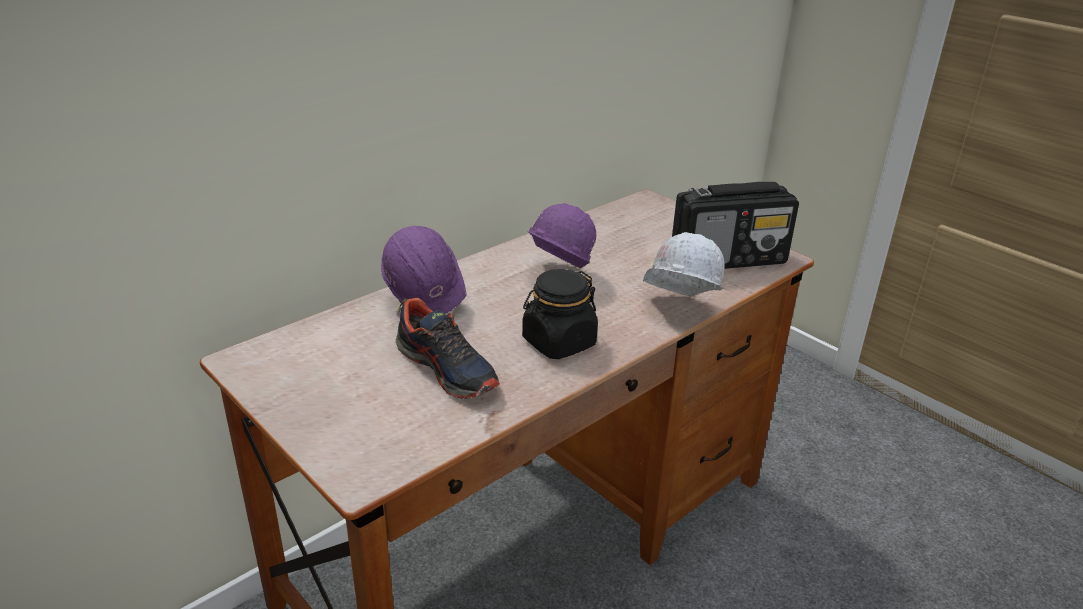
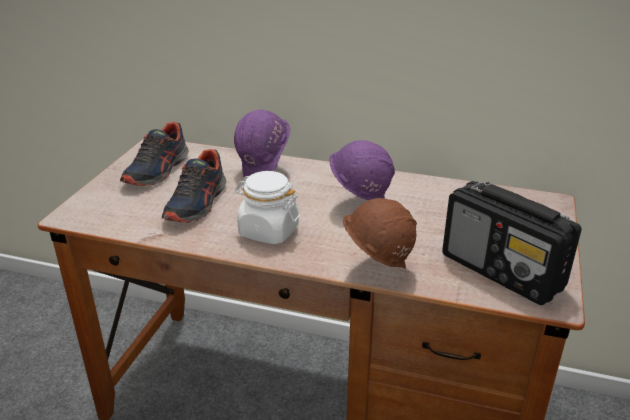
camera: 60 degrees right, 0 degrees up
black jar [522,269,598,359] -> white jar [235,171,300,245]
white hard hat [643,232,725,297] -> brown hard hat [343,198,417,269]
none -> shoe [120,122,189,186]

